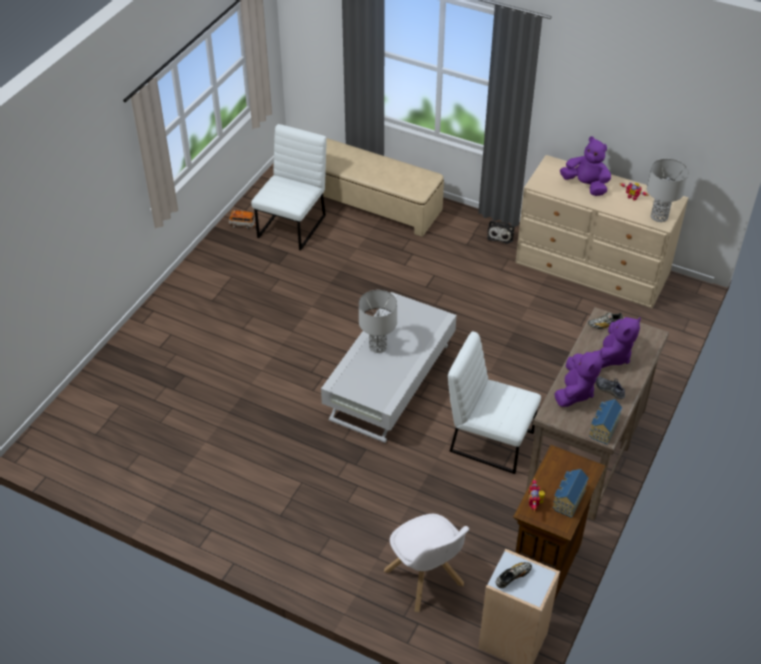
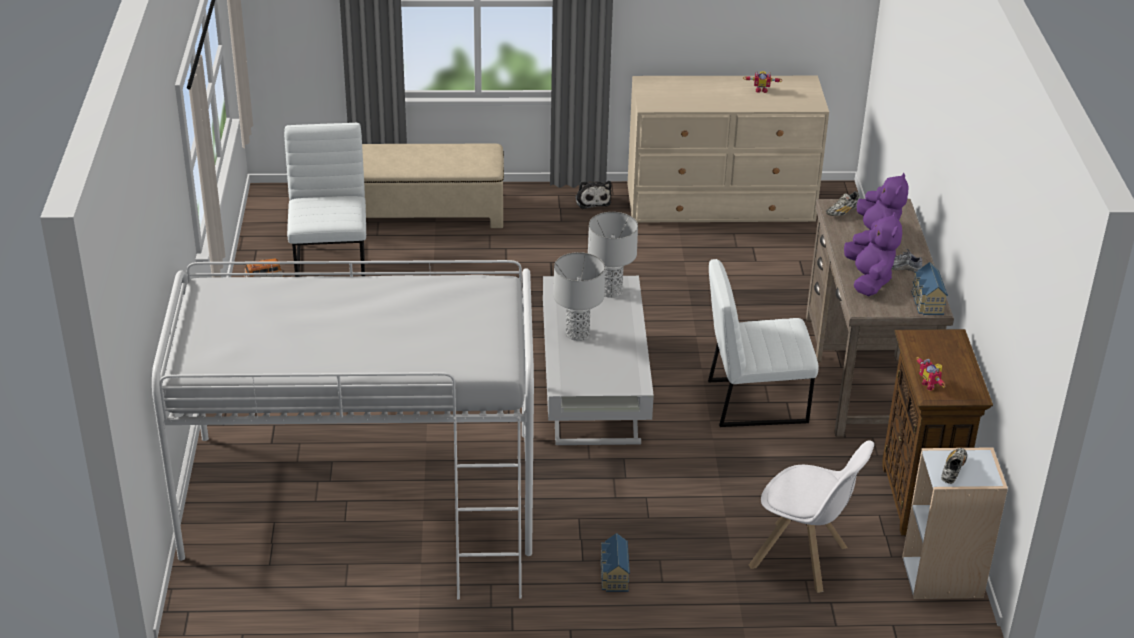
camera: 30 degrees left, 10 degrees down
toy house [552,469,589,518] -> toy house moved to [601,533,630,592]
purple plush toy [560,136,611,196] -> none
white table lamp [647,159,689,222] -> white table lamp moved to [588,212,638,298]
none -> white bed [152,260,534,600]

